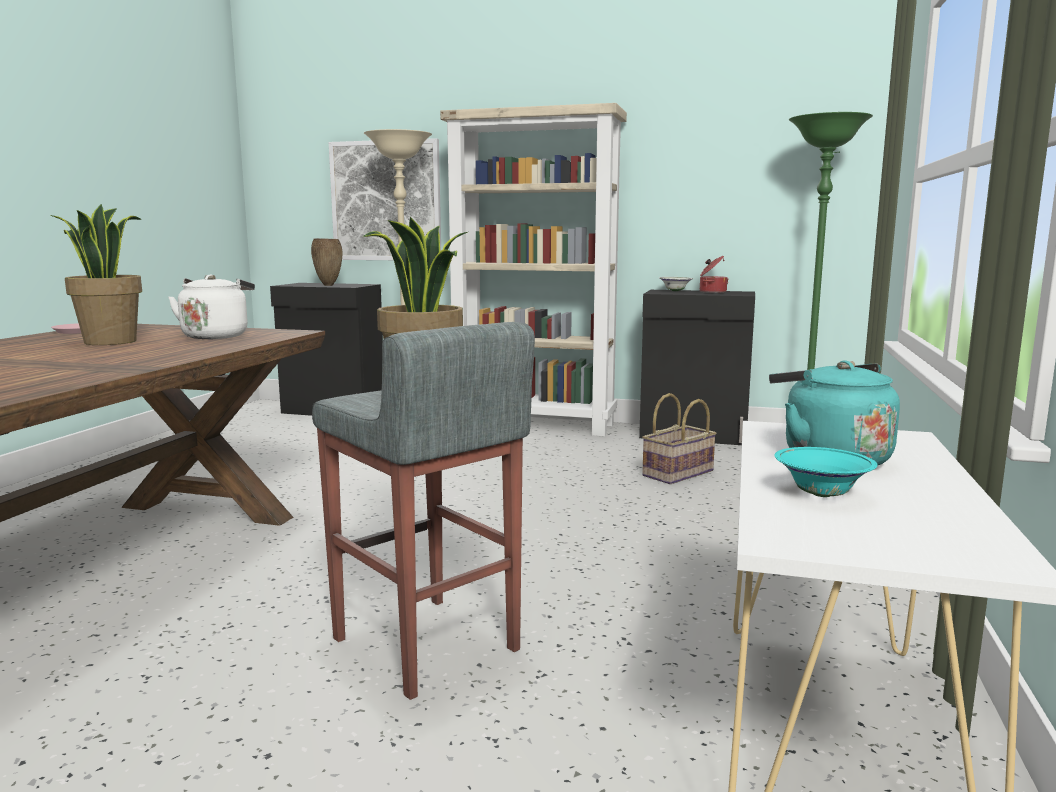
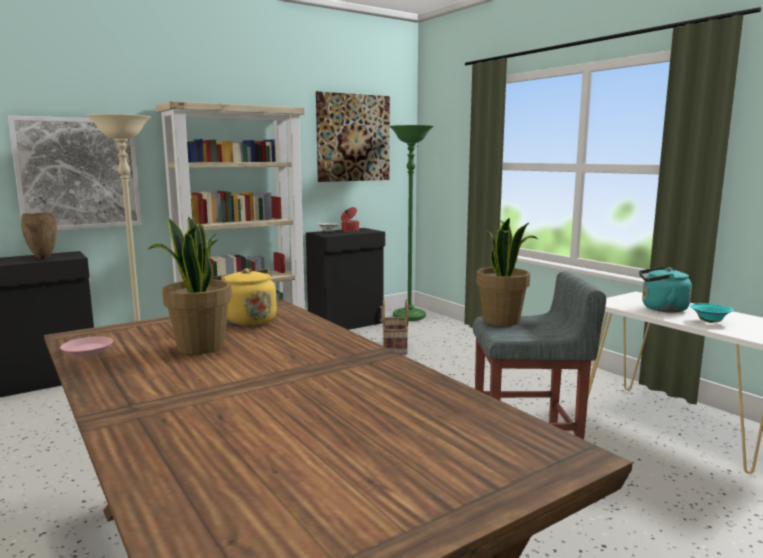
camera: 50 degrees left, 0 degrees up
white kettle [168,274,255,339] -> yellow kettle [212,268,277,327]
none -> picture [316,91,390,182]

